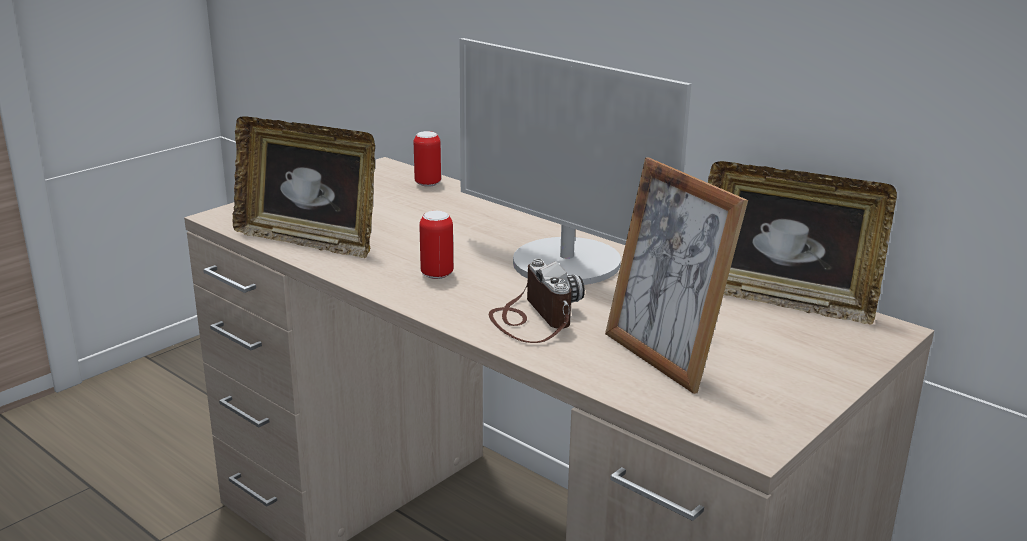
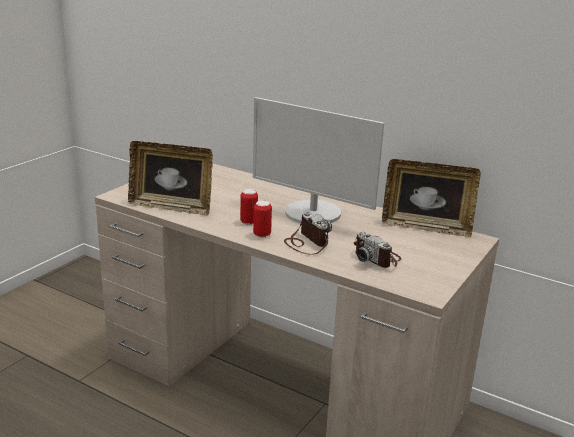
camera: 10 degrees left, 0 degrees up
can [414,131,441,187] -> can moved to [253,200,272,237]
picture frame [605,157,748,394] -> camera [354,232,402,268]

